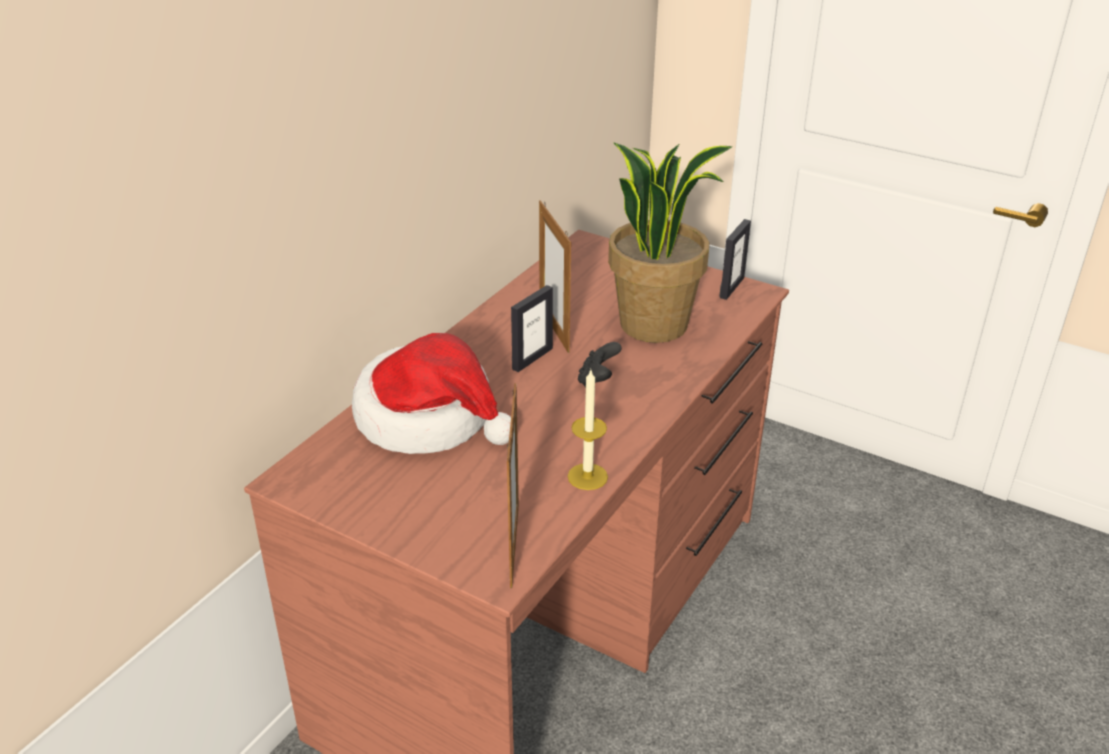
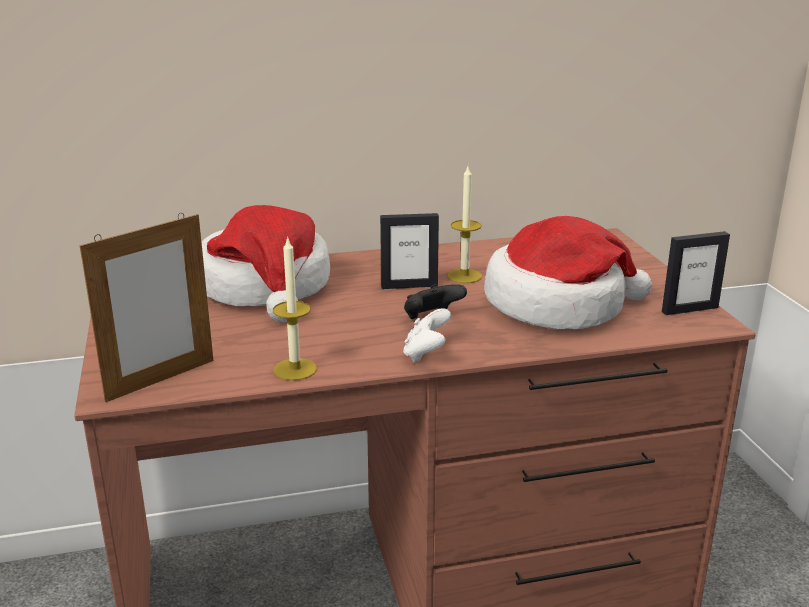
camera: 45 degrees right, 10 degrees down
picture frame [539,200,571,353] -> candle [447,167,482,283]
potted plant [608,142,732,343] -> hat [484,216,652,329]
none -> white game controller [403,308,451,363]

